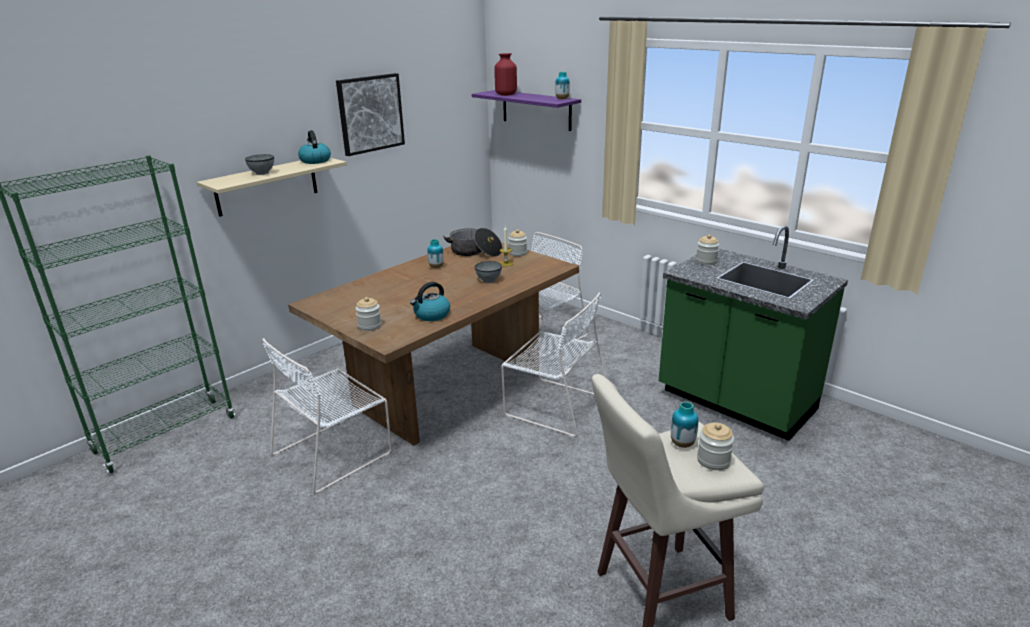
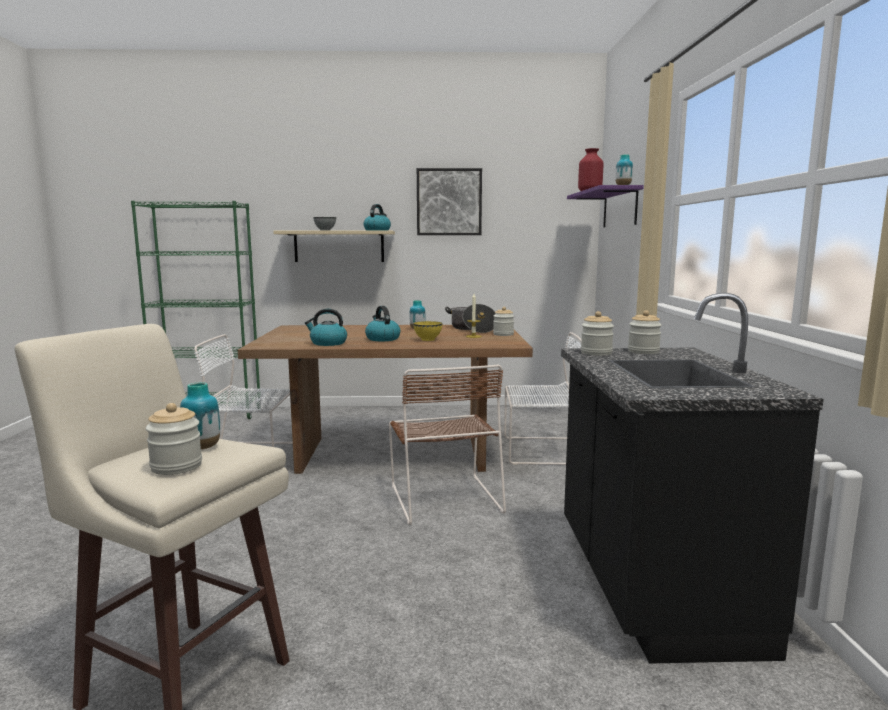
camera: 45 degrees right, 15 degrees down
jar [356,297,382,331] -> jar moved to [581,311,614,356]
grey bowl [475,261,502,283] -> yellow bowl [413,321,443,341]
white chair [501,292,605,437] -> brown chair [389,365,506,525]
green counter [659,226,848,441] -> black counter [561,293,824,664]
none -> kettle [365,306,400,341]

